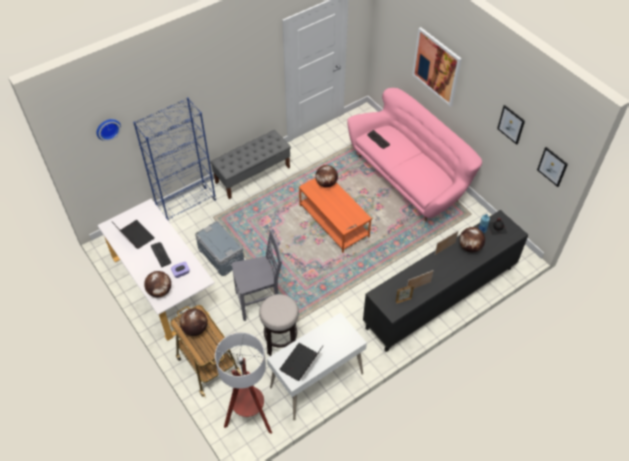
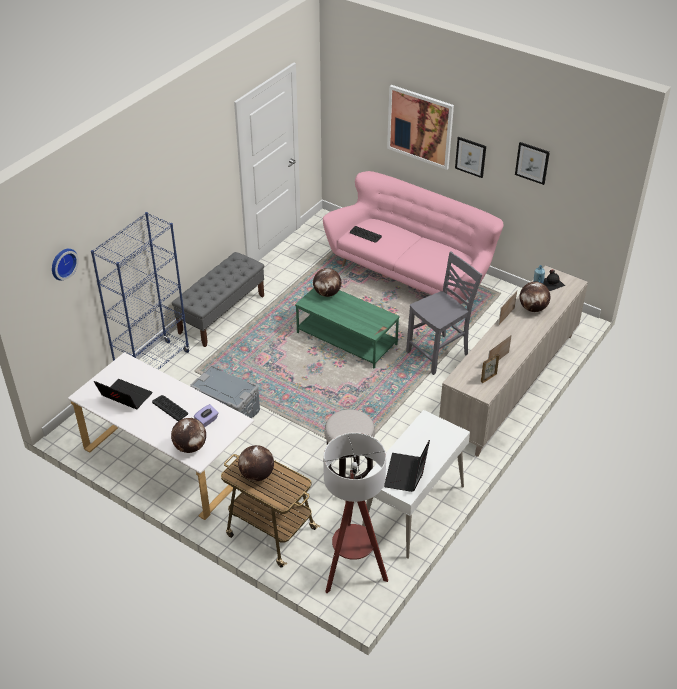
camera: 20 degrees left, 10 degrees down
grey chair [232,230,282,321] -> grey chair moved to [406,252,482,375]
orange coffee table [299,178,372,253] -> green coffee table [295,288,400,369]
black cabinet [363,210,528,352] -> beige cabinet [439,265,588,457]
picture [537,147,568,187] -> picture moved to [455,137,486,178]

